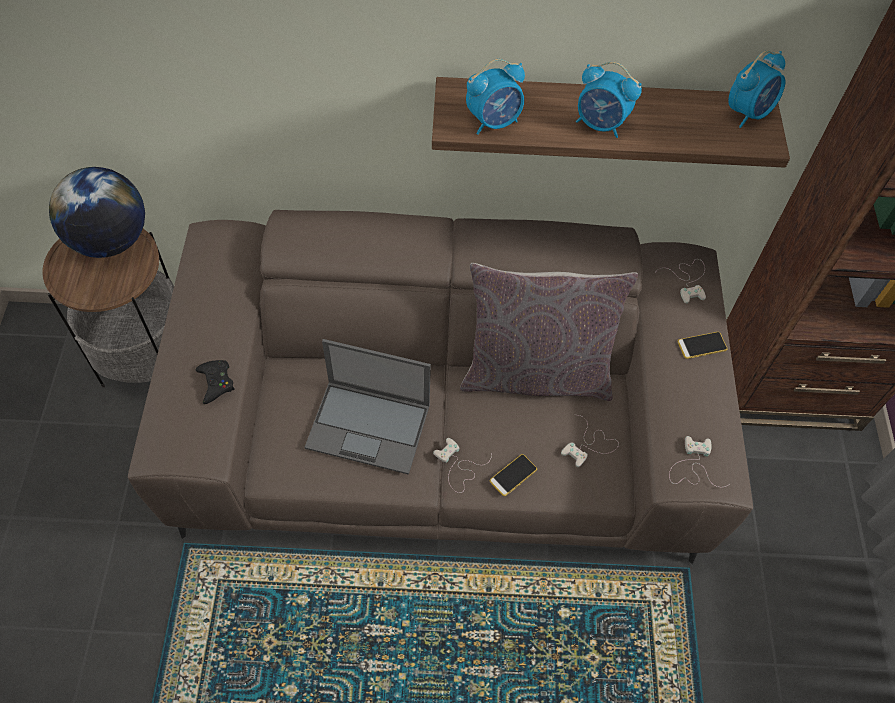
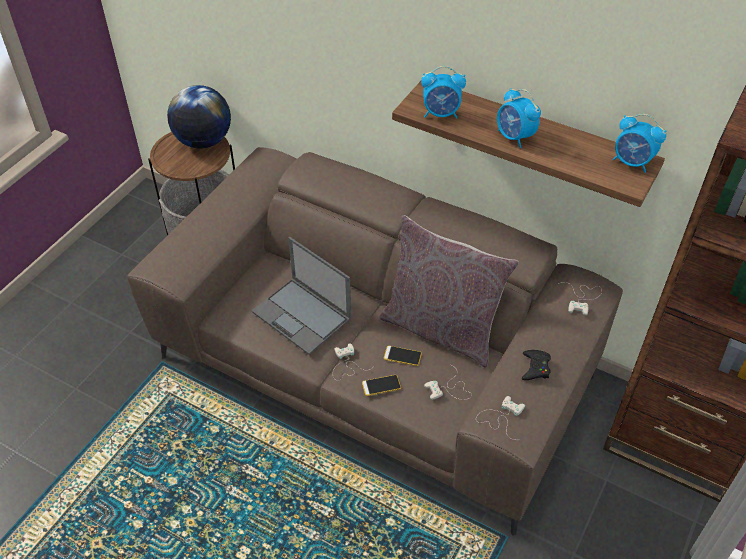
camera: 30 degrees right, 10 degrees down
black game controller [196,360,235,404] -> black game controller moved to [522,350,551,380]
phone [677,332,728,359] -> phone moved to [384,346,422,366]
alarm clock [728,51,785,128] -> alarm clock turned 45 degrees clockwise [612,114,666,173]

